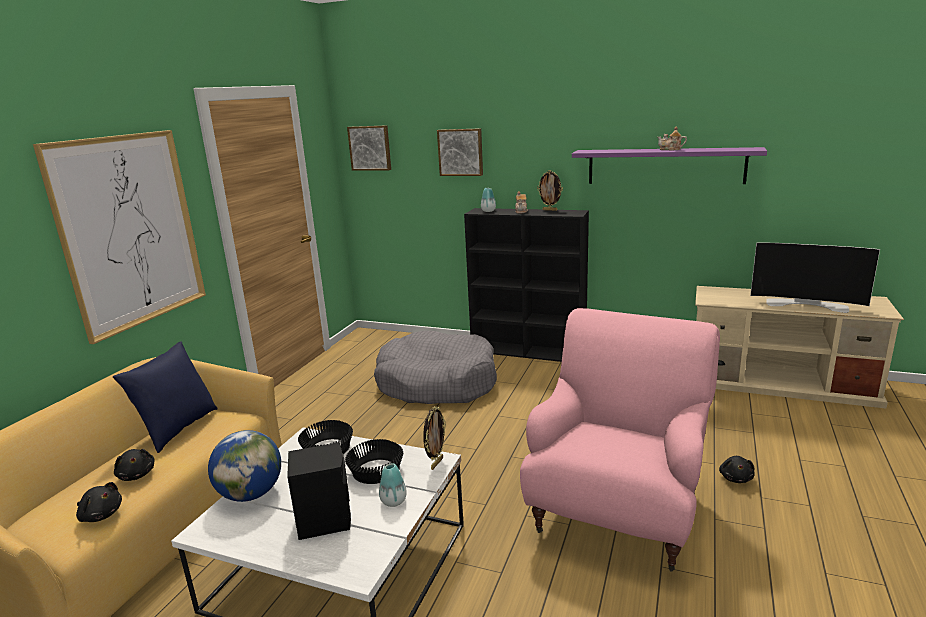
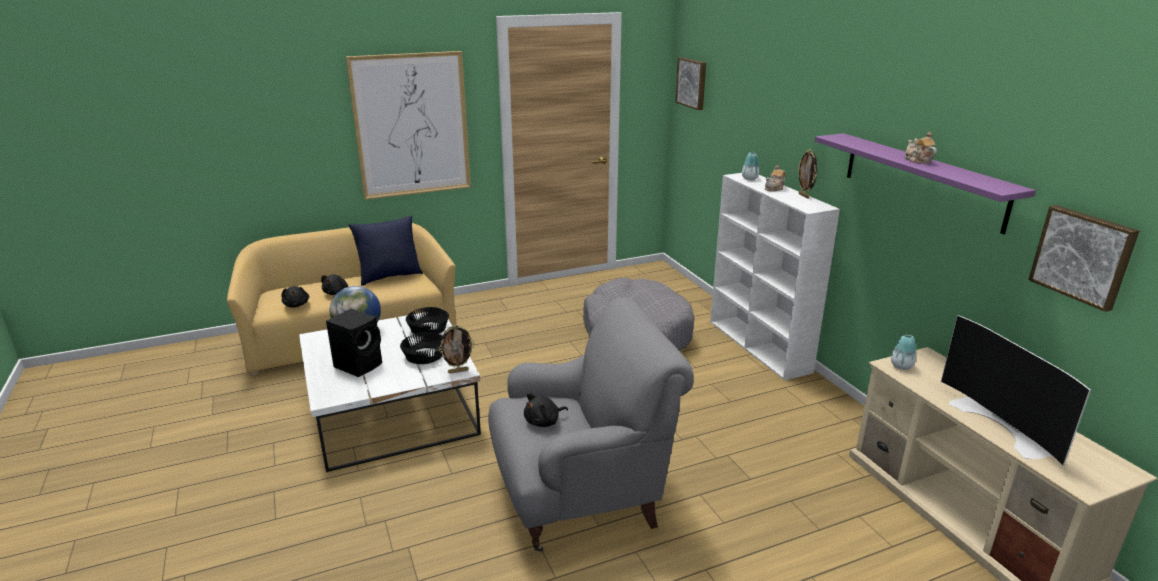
camera: 45 degrees right, 5 degrees up
vase [379,463,407,507] -> vase moved to [891,335,916,370]
picture [437,128,483,176] -> picture moved to [1028,205,1139,312]
black bookcase [464,208,589,362] -> white bookcase [710,173,840,380]
pink armchair [520,308,720,572] -> grey armchair [488,298,694,552]
black plush toy [719,456,754,483] -> black plush toy moved to [524,393,568,427]

